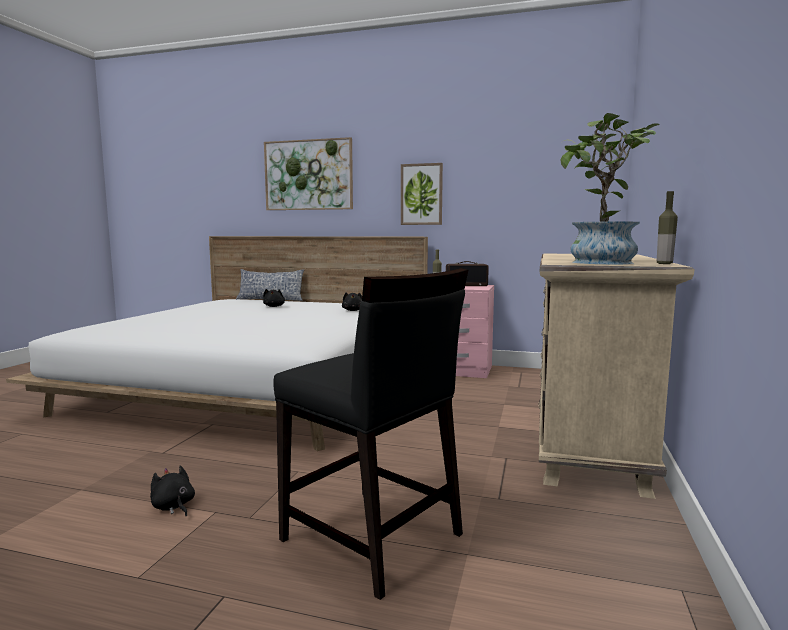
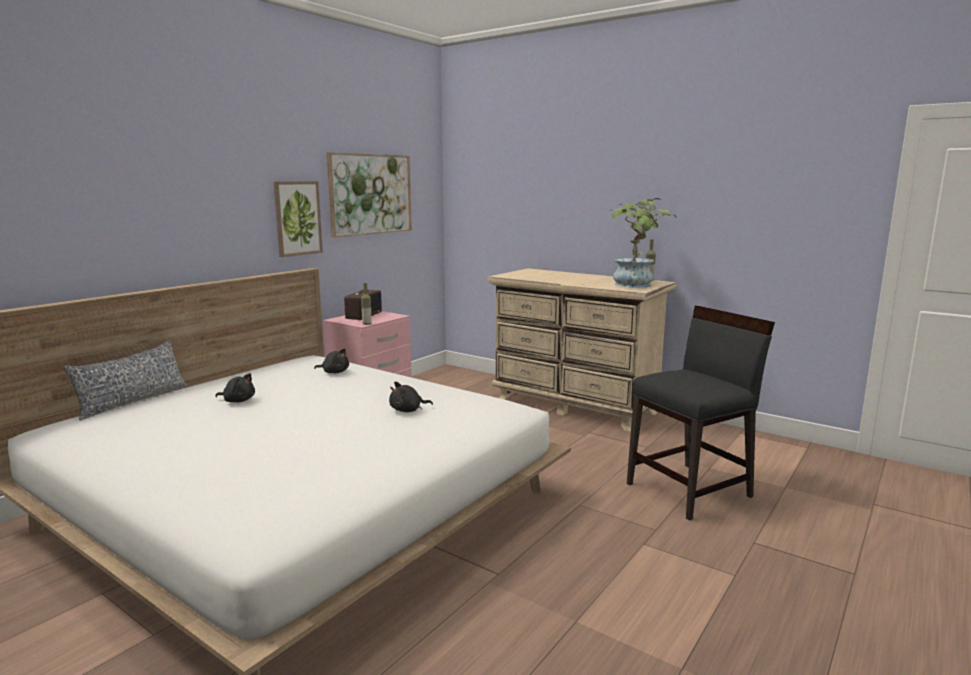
camera: 70 degrees left, 5 degrees up
black plush toy [150,465,195,516] -> black plush toy moved to [389,382,433,412]
picture [264,137,353,210] -> picture moved to [327,152,412,238]

